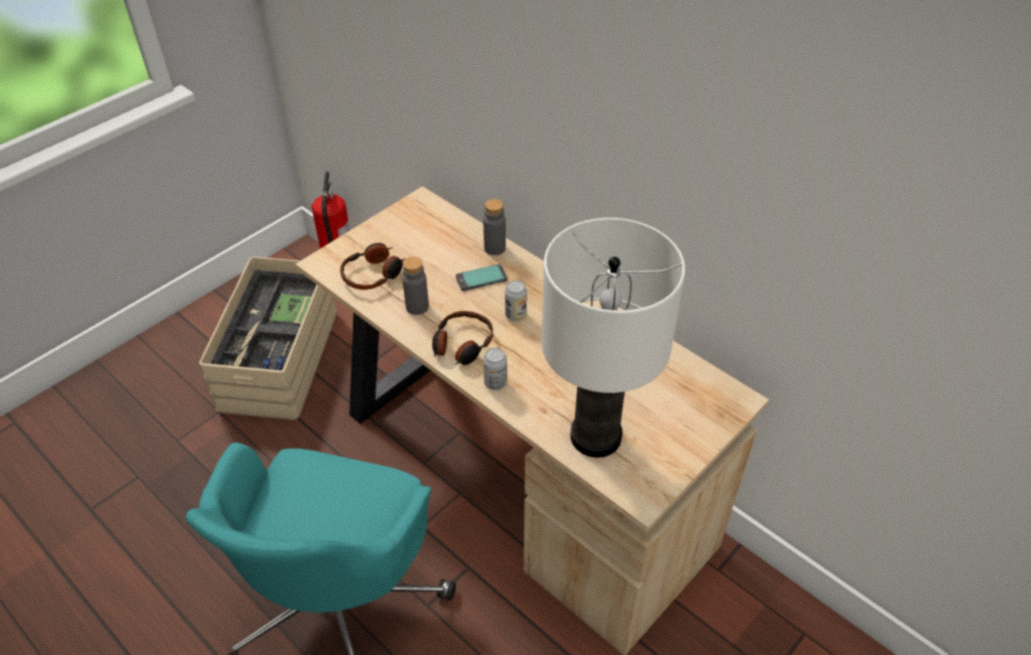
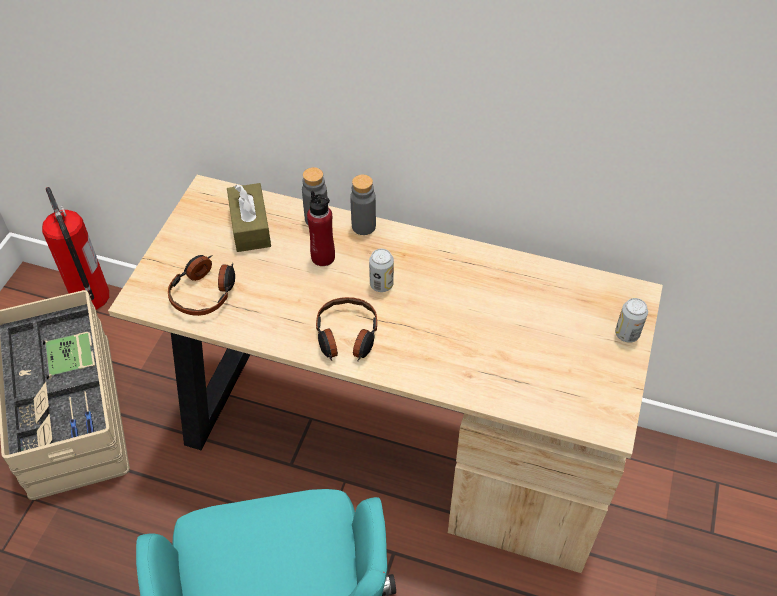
camera: 25 degrees left, 5 degrees up
grey bottle [402,257,429,315] -> grey bottle moved to [350,175,376,235]
phone [456,264,507,291] -> red bottle [307,190,335,266]
can [483,348,507,390] -> can moved to [615,298,648,343]
white table lamp [541,218,685,458] -> none
none -> brown tissue box [227,183,271,252]

